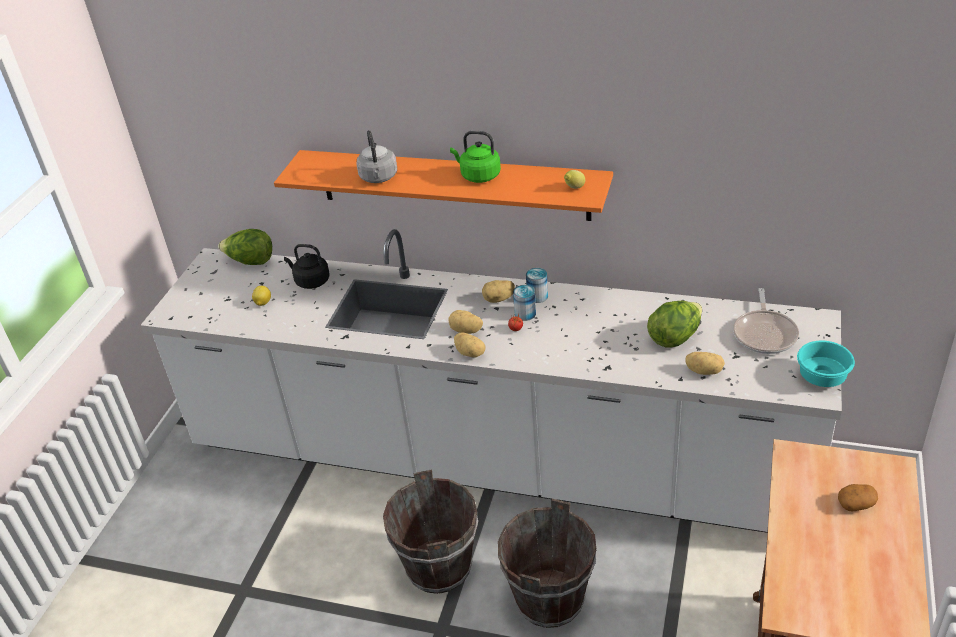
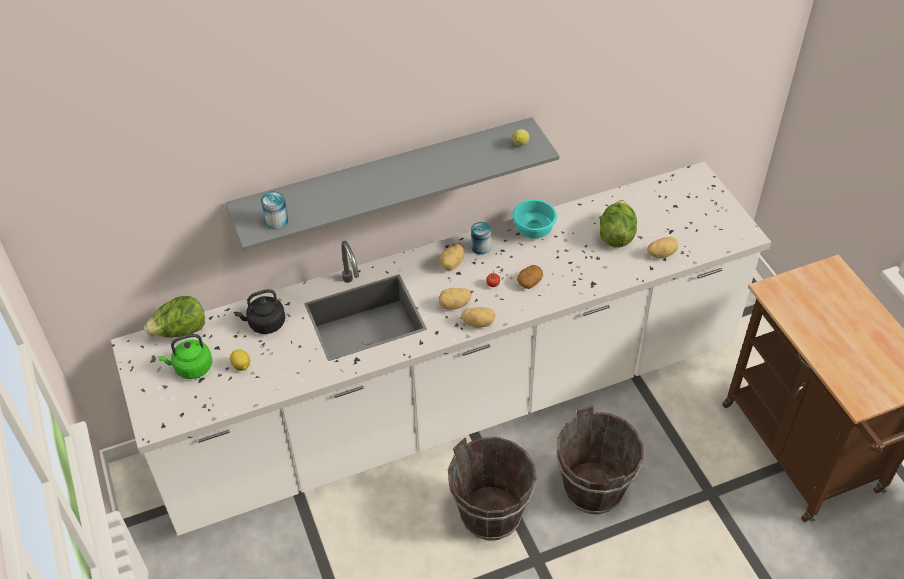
camera: 40 degrees left, 10 degrees up
orange shelf [274,150,613,221] -> grey shelf [226,117,559,251]
grey kettle [356,130,397,183] -> none
green kettle [450,131,501,183] -> green kettle moved to [158,334,212,379]
can [513,285,536,321] -> can moved to [261,191,288,229]
frying pan [733,288,799,354] -> none
turquoise bowl [797,341,855,387] -> turquoise bowl moved to [512,199,557,238]
potato [838,484,878,511] -> potato moved to [517,265,543,289]

